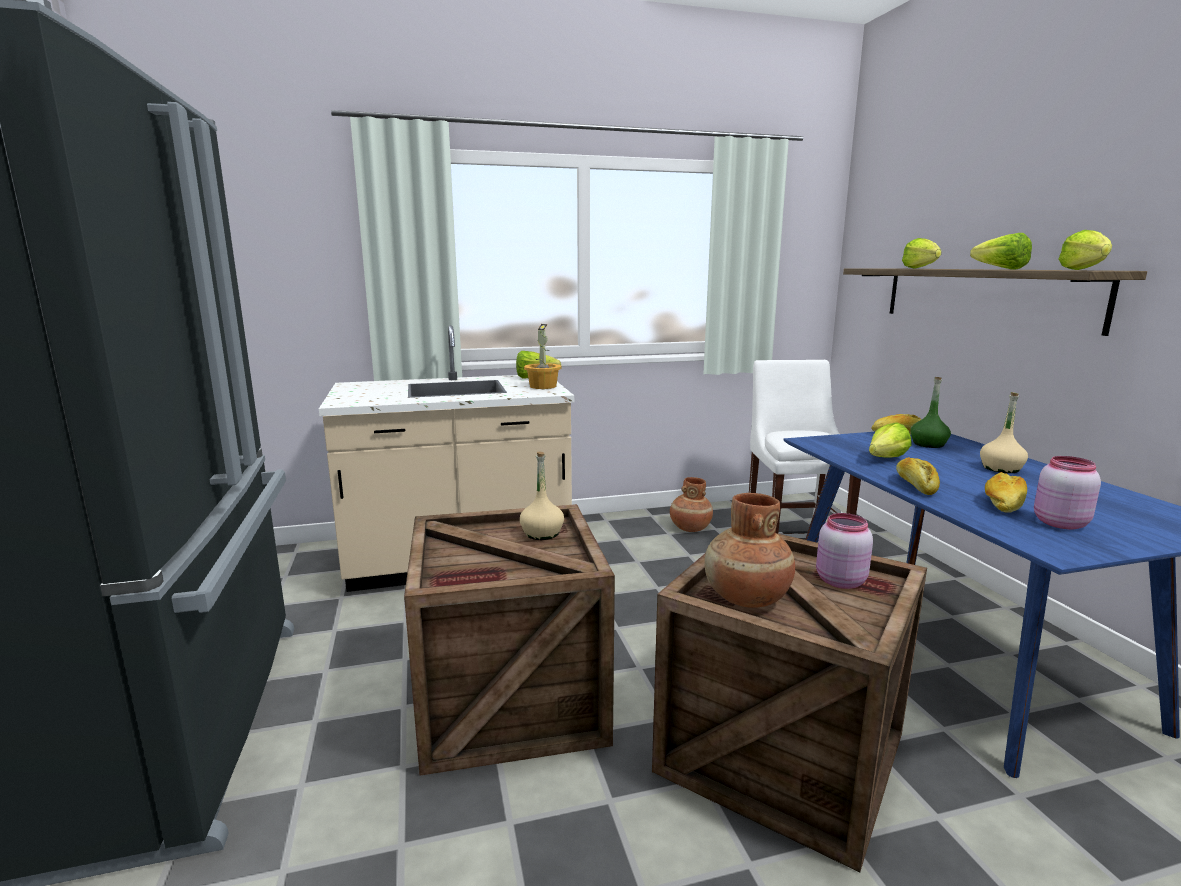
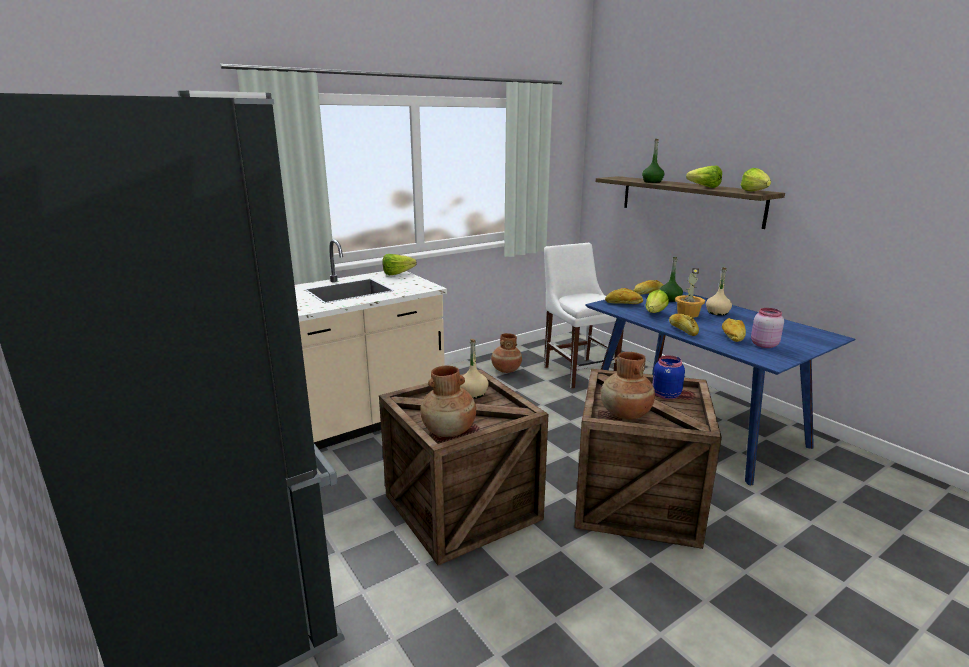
camera: 20 degrees left, 5 degrees up
potted plant [524,324,561,389] -> potted plant moved to [675,268,705,318]
pink jar [816,513,873,589] -> blue jar [652,355,685,399]
lettuce [902,238,942,269] -> green bottle [642,139,665,183]
none -> brown vase [420,365,476,437]
none -> bread [605,288,643,304]

